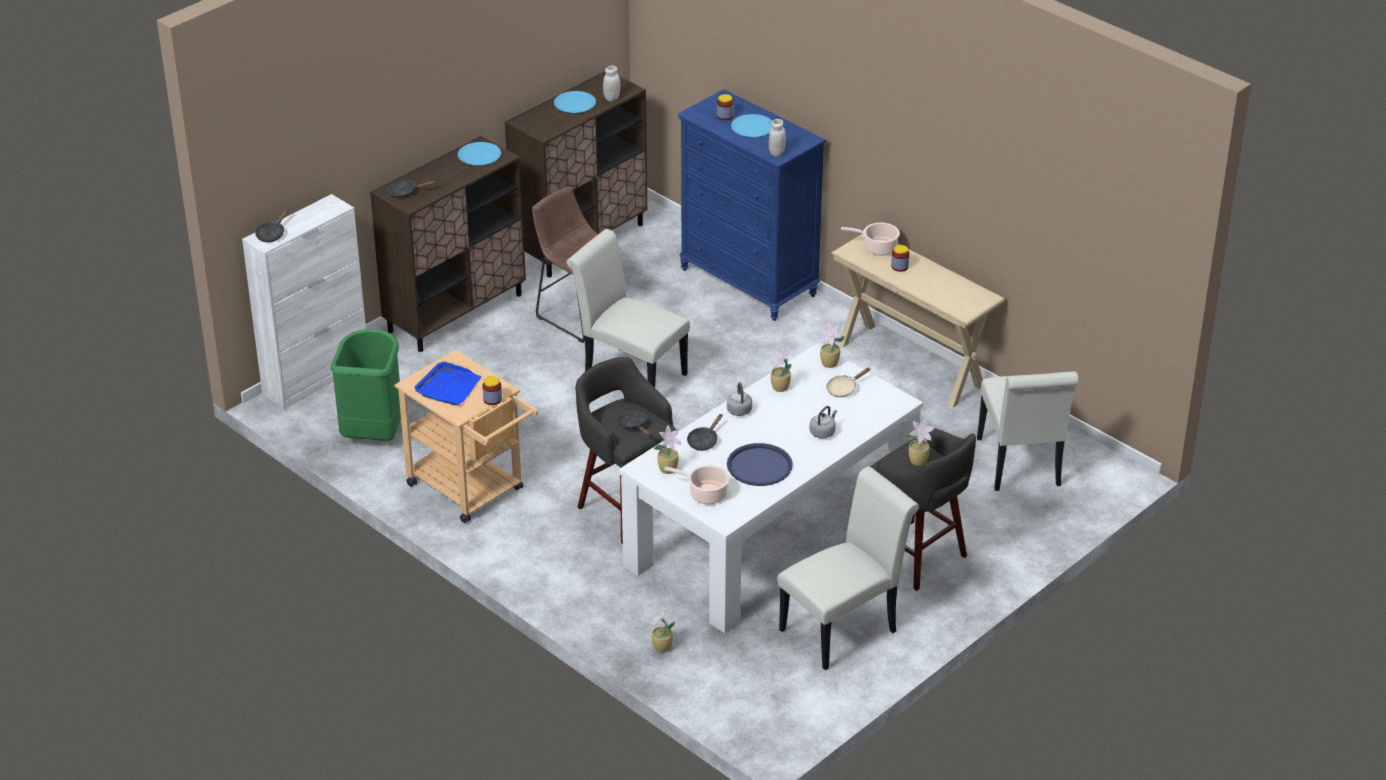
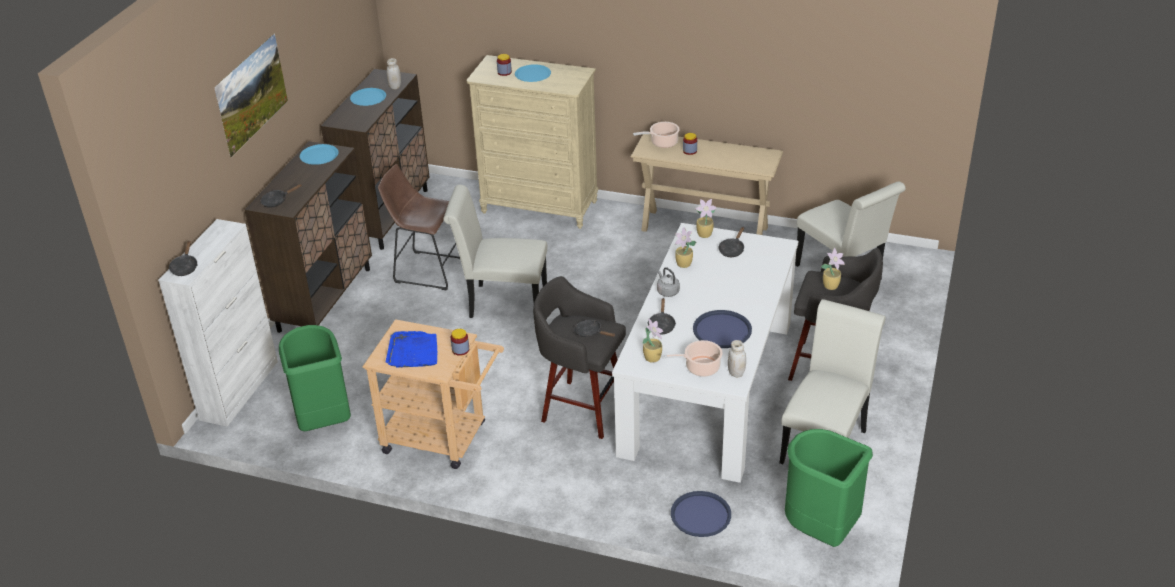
camera: 25 degrees left, 0 degrees up
potted plant [649,609,675,653] -> blue tray [671,491,731,537]
blue dresser [678,89,826,321] -> beige dresser [467,55,599,229]
white jar [769,119,786,157] -> white jar moved to [728,340,746,377]
grey kettle [809,406,837,438] -> none
beige frying pan [826,368,870,397] -> black frying pan [718,227,744,257]
none -> picture [214,33,288,157]
none -> green trash can [785,429,873,547]

